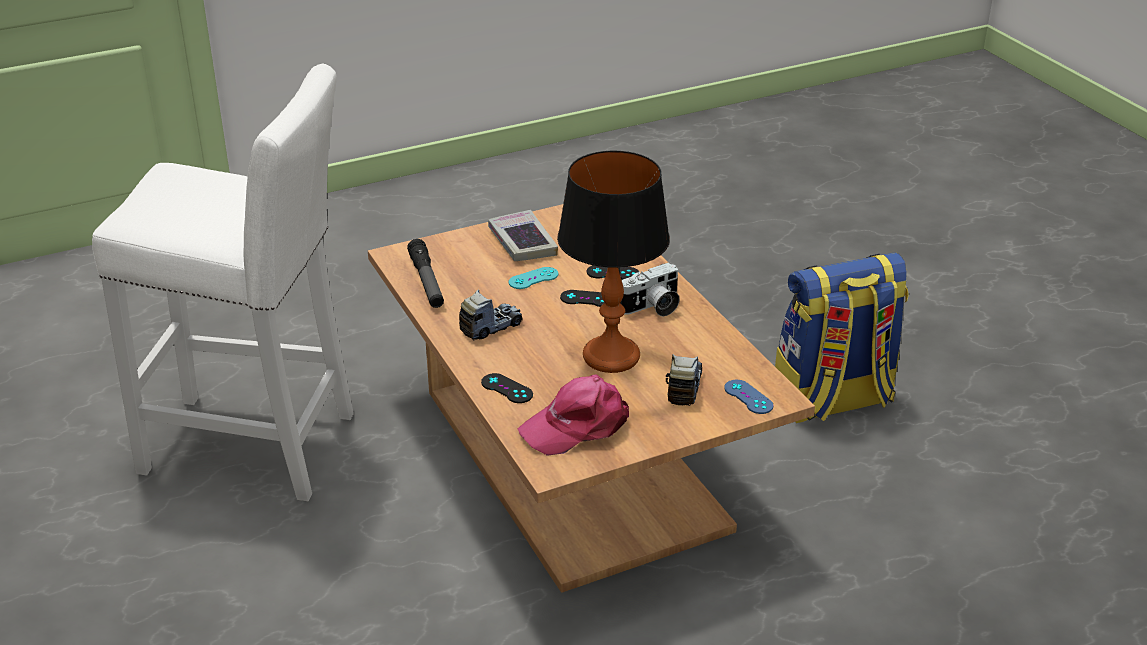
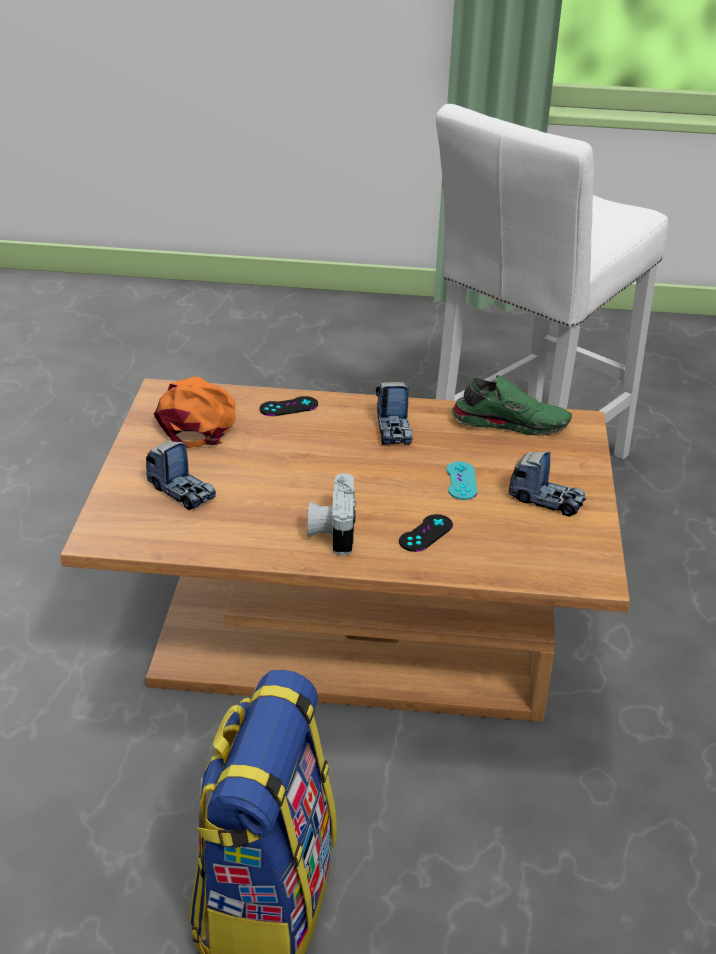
camera: 120 degrees right, 0 degrees up
flashlight [407,239,444,308] -> green shoe [452,375,572,436]
book [488,210,558,261] -> toy truck [509,451,586,517]
pink cap [518,374,629,456] -> orange cap [154,377,236,448]
table lamp [557,151,670,373] -> none
black game controller [560,290,605,307] -> none
blue game controller [724,380,773,414] -> none

